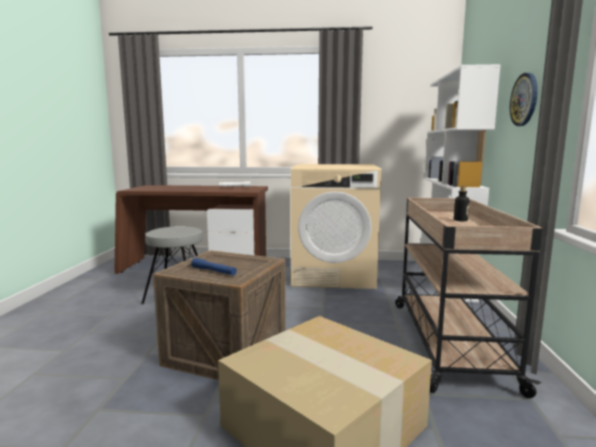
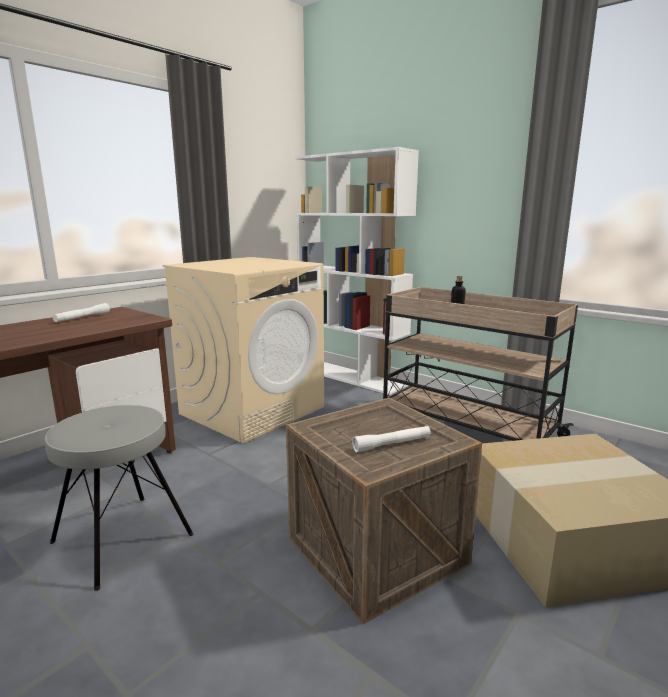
camera: 55 degrees left, 5 degrees up
blue flashlight [191,258,237,275] -> white flashlight [352,426,431,452]
wall clock [510,73,538,126] -> none

